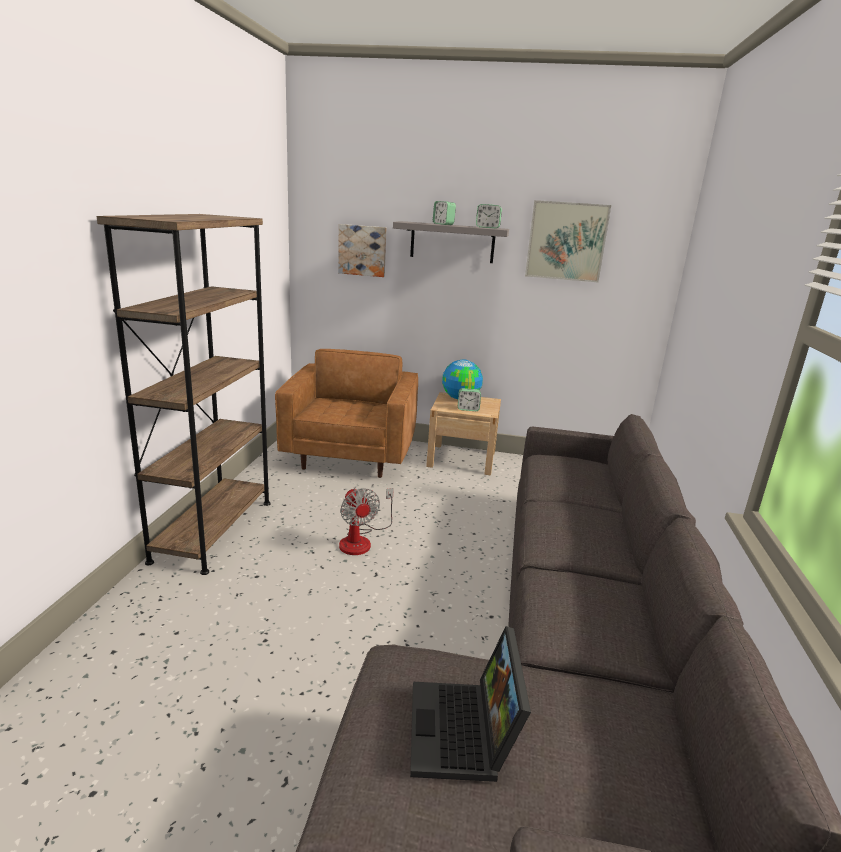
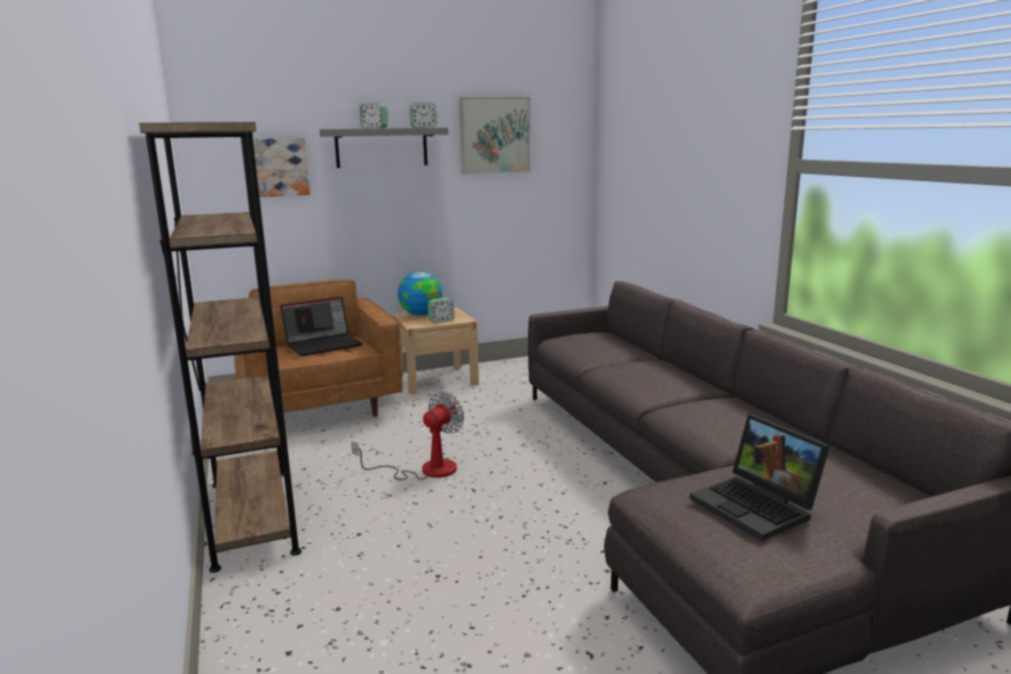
camera: 30 degrees left, 5 degrees down
fan [339,488,394,555] -> fan turned 90 degrees counterclockwise [351,392,464,480]
none -> laptop [280,297,363,356]

